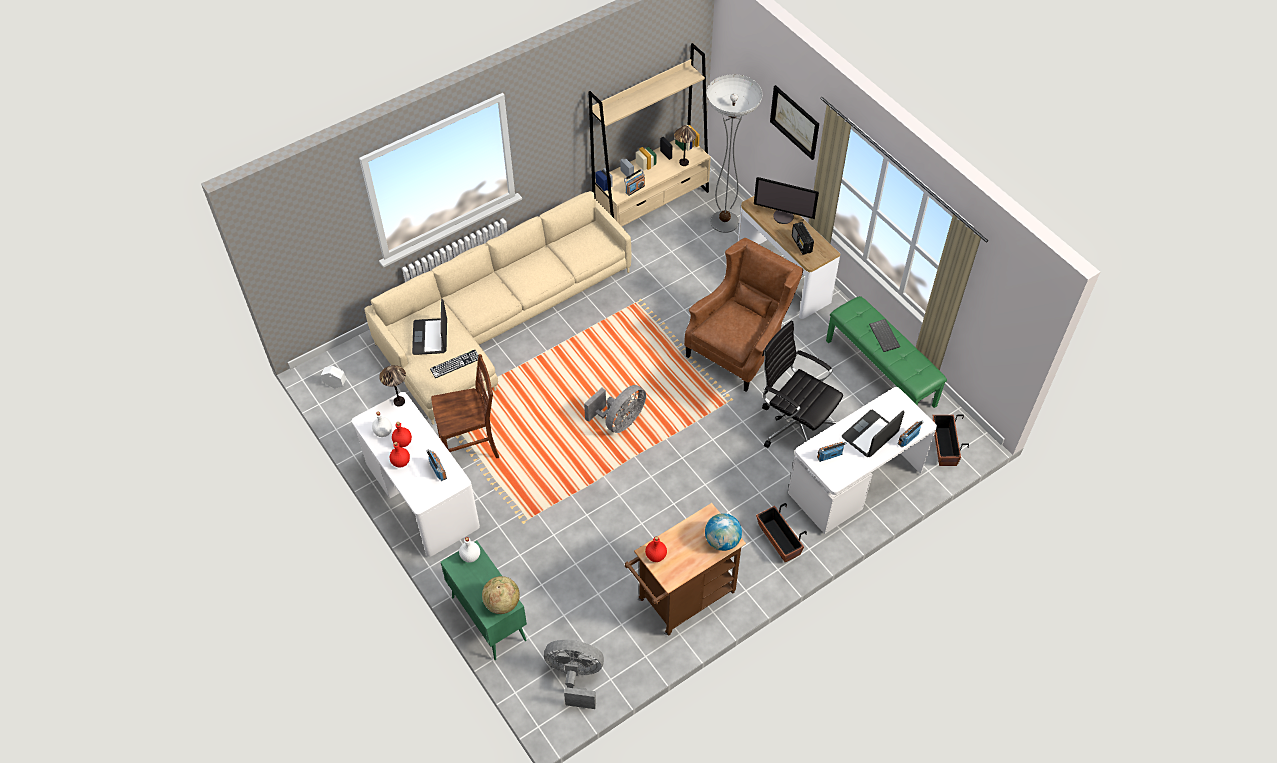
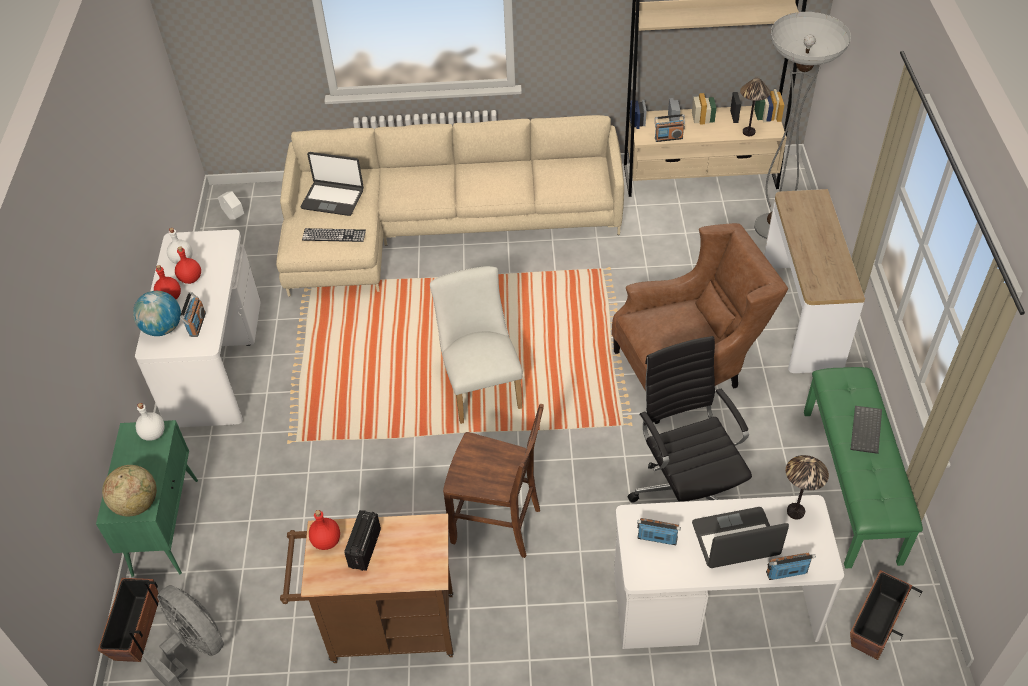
camera: 35 degrees right, 5 degrees down
table lamp [379,365,406,407] -> table lamp moved to [786,455,829,520]
laptop [412,299,447,355] -> laptop turned 105 degrees counterclockwise [301,152,364,216]
brown chair [431,354,499,458] -> brown chair moved to [443,404,544,558]
grey fan [584,385,646,433] -> white chair [430,266,523,424]
globe [705,513,742,551] -> globe moved to [133,291,181,336]
monitor [754,177,819,224] -> none
planter [756,503,807,562] -> planter moved to [98,578,159,662]
picture [770,85,819,160] -> none
radio [792,222,814,255] -> radio moved to [344,510,381,571]

